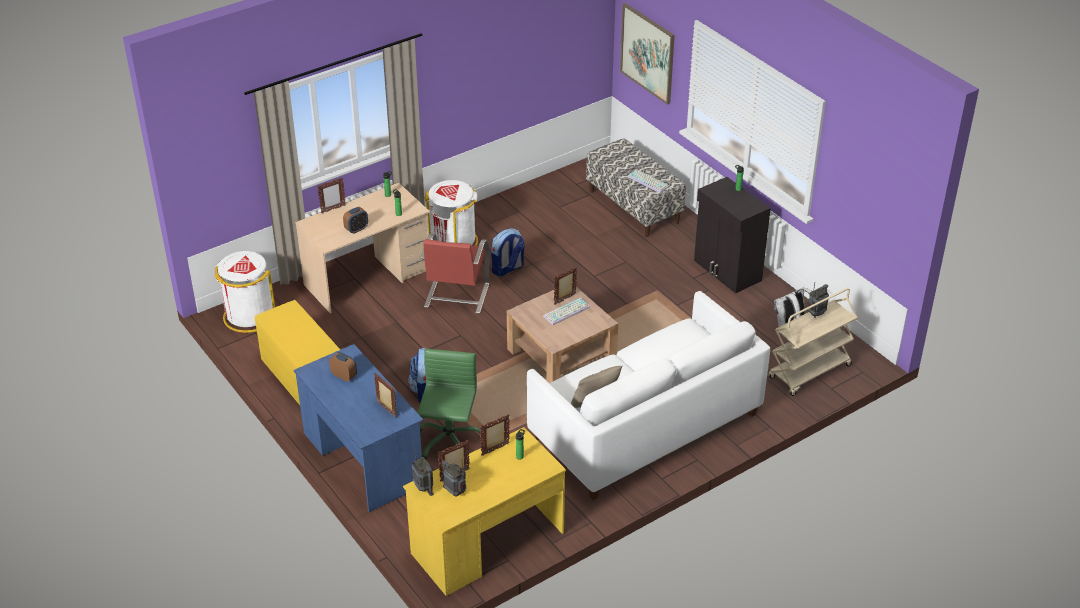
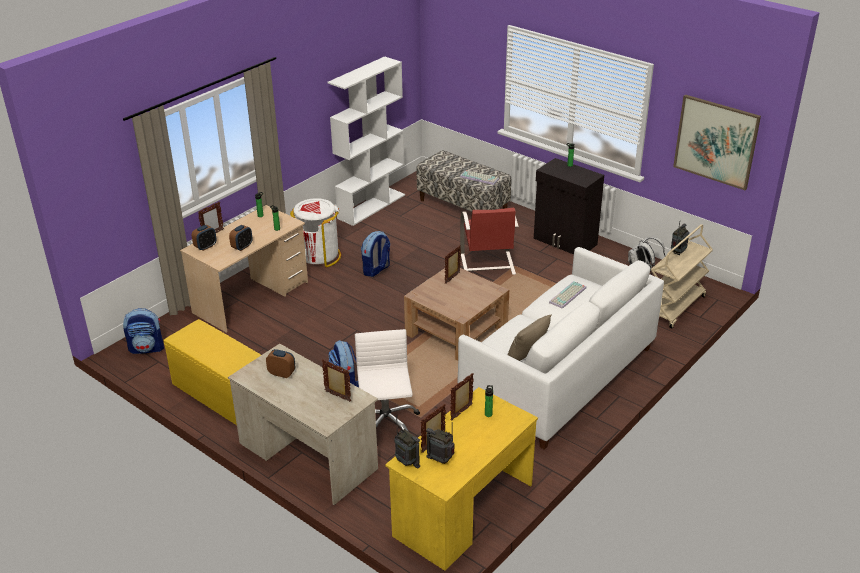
camera: 15 degrees left, 5 degrees down
white trash can [215,251,275,333] -> backpack [123,308,164,354]
blue desk [294,344,423,512] -> beige desk [228,343,378,505]
green office chair [417,349,484,460] -> white office chair [355,329,420,432]
red chair [420,234,489,314] -> red chair moved to [460,208,519,275]
keyboard [543,298,590,325] -> keyboard moved to [549,281,586,309]
picture [620,3,675,105] -> picture moved to [673,95,761,190]
none -> alarm clock [192,225,217,251]
none -> white bookcase [328,56,405,226]

